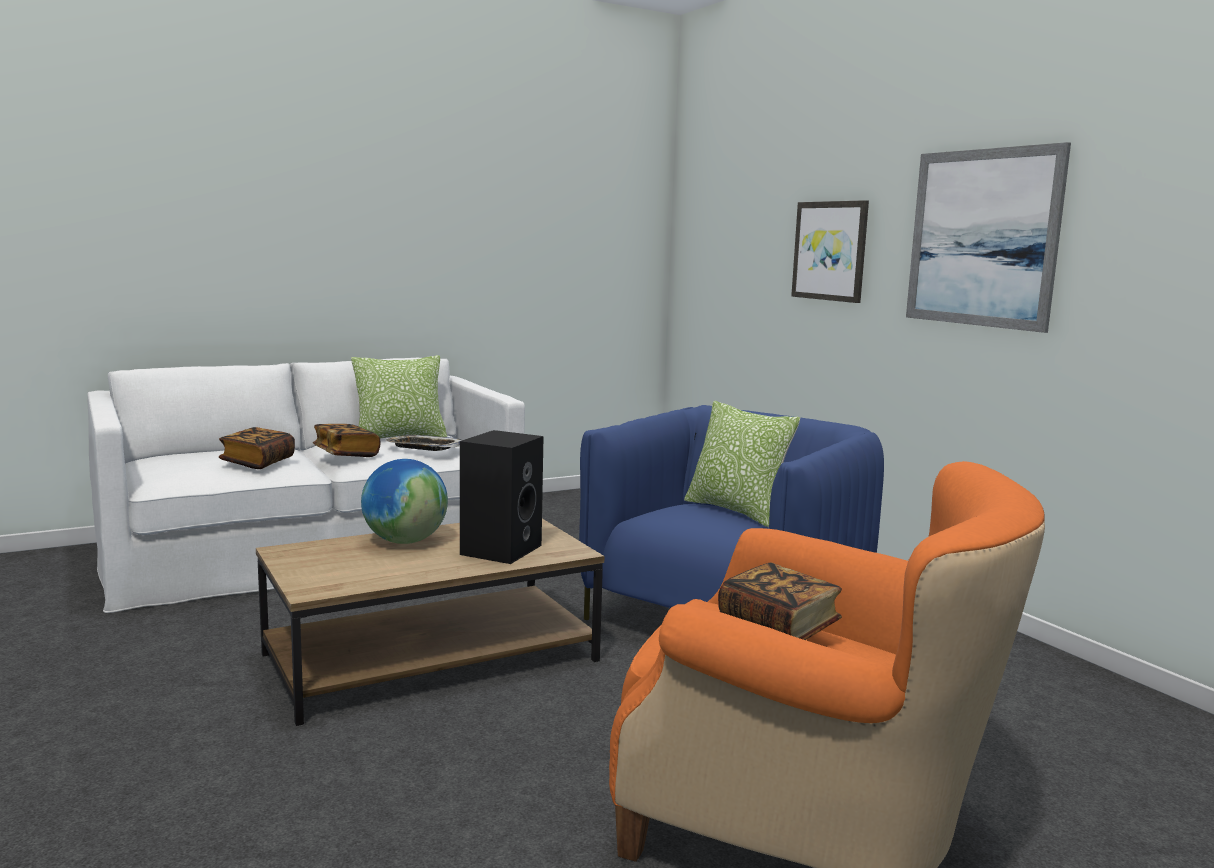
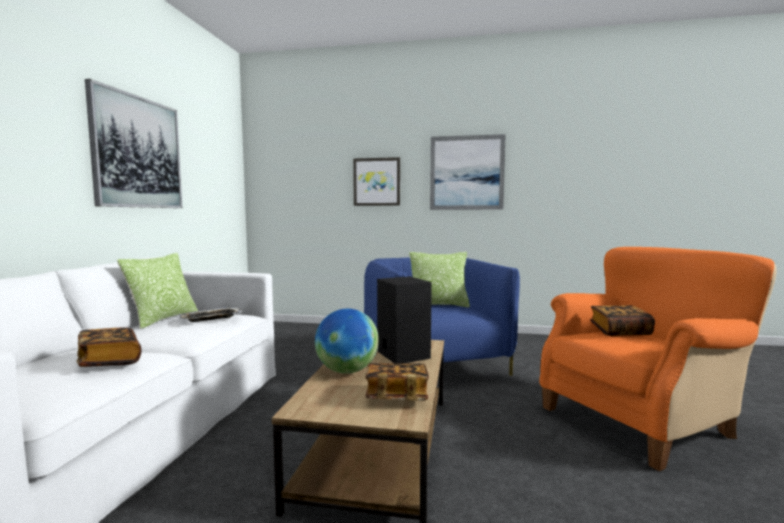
camera: 50 degrees left, 5 degrees down
book [313,424,380,457] -> book moved to [365,363,429,401]
none -> picture [85,79,182,208]

